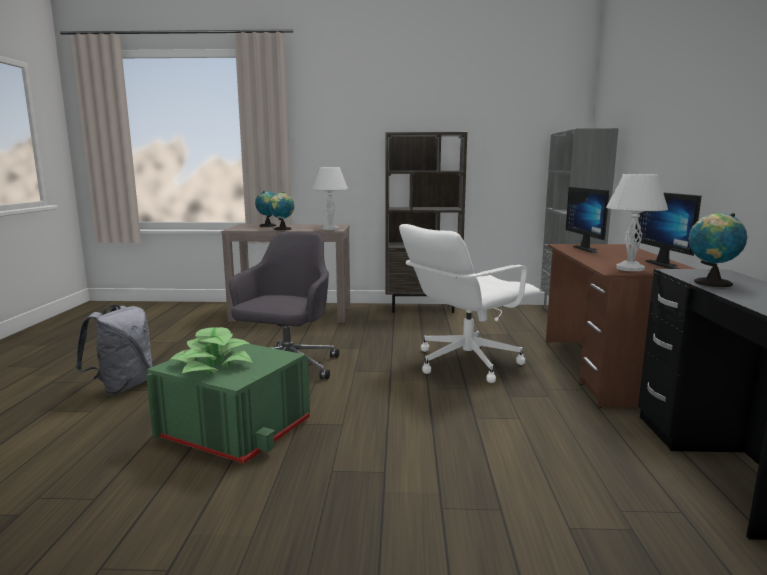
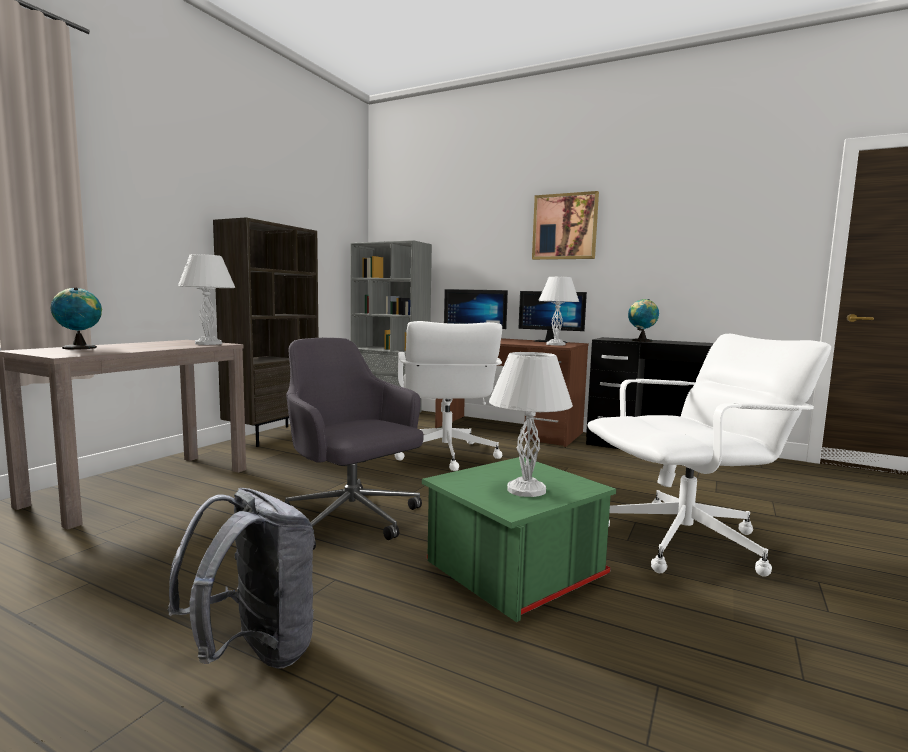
camera: 65 degrees left, 5 degrees down
potted plant [169,327,253,375] -> white table lamp [489,352,573,497]
globe [268,192,294,230] -> none
none -> picture [532,191,599,260]
none -> white office chair [587,334,831,577]

